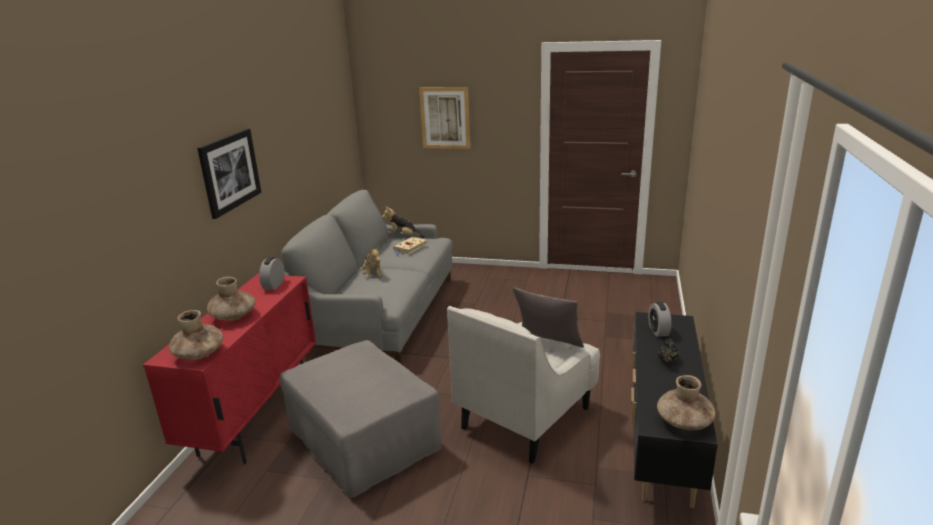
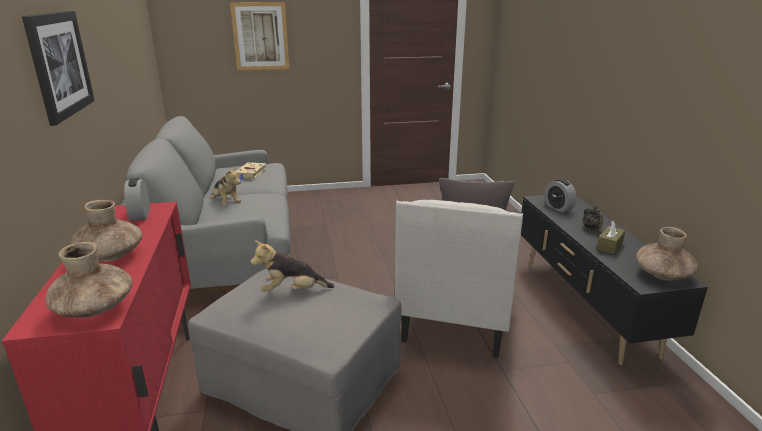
camera: 25 degrees left, 0 degrees up
plush toy [382,206,425,238] -> plush toy moved to [250,240,334,292]
none -> brown tissue box [596,221,625,254]

